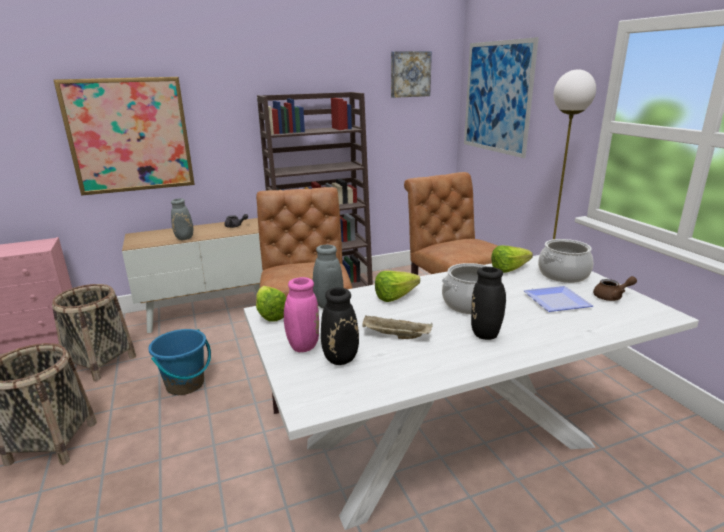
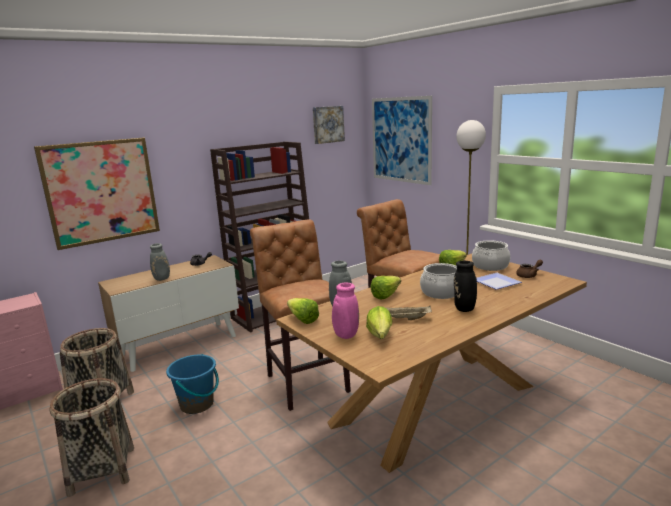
camera: 15 degrees left, 5 degrees down
white dining table [244,255,699,530] -> brown dining table [276,254,587,473]
black vase [321,287,359,365] -> lettuce [366,306,392,339]

